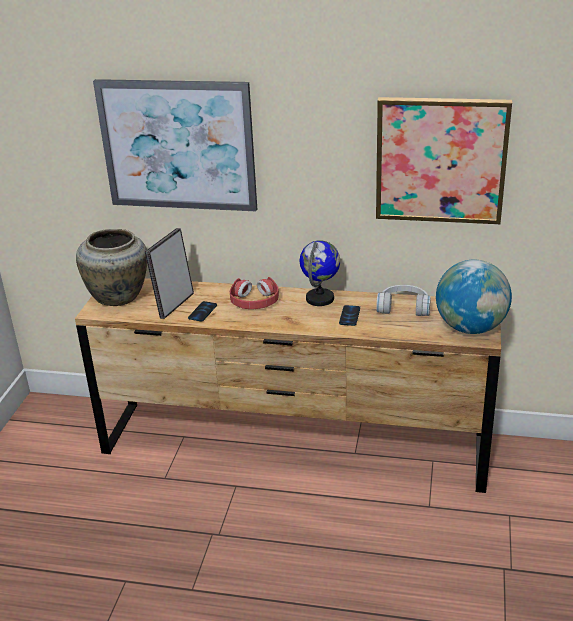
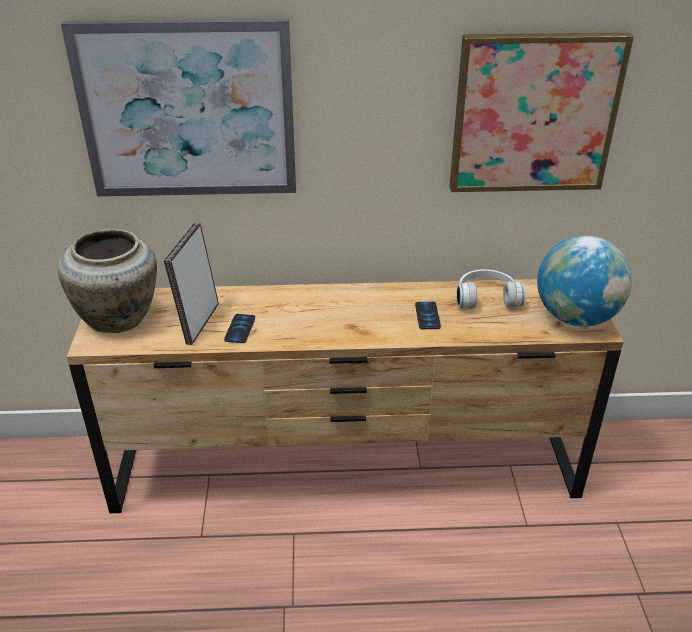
camera: 15 degrees left, 5 degrees up
red headphones [230,277,279,309] -> none
globe [300,240,340,306] -> none

